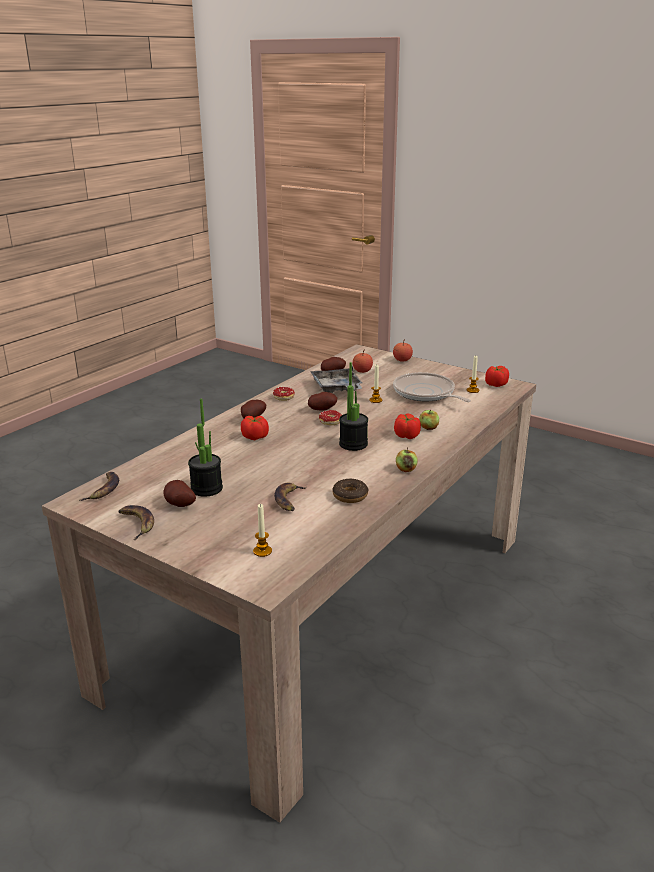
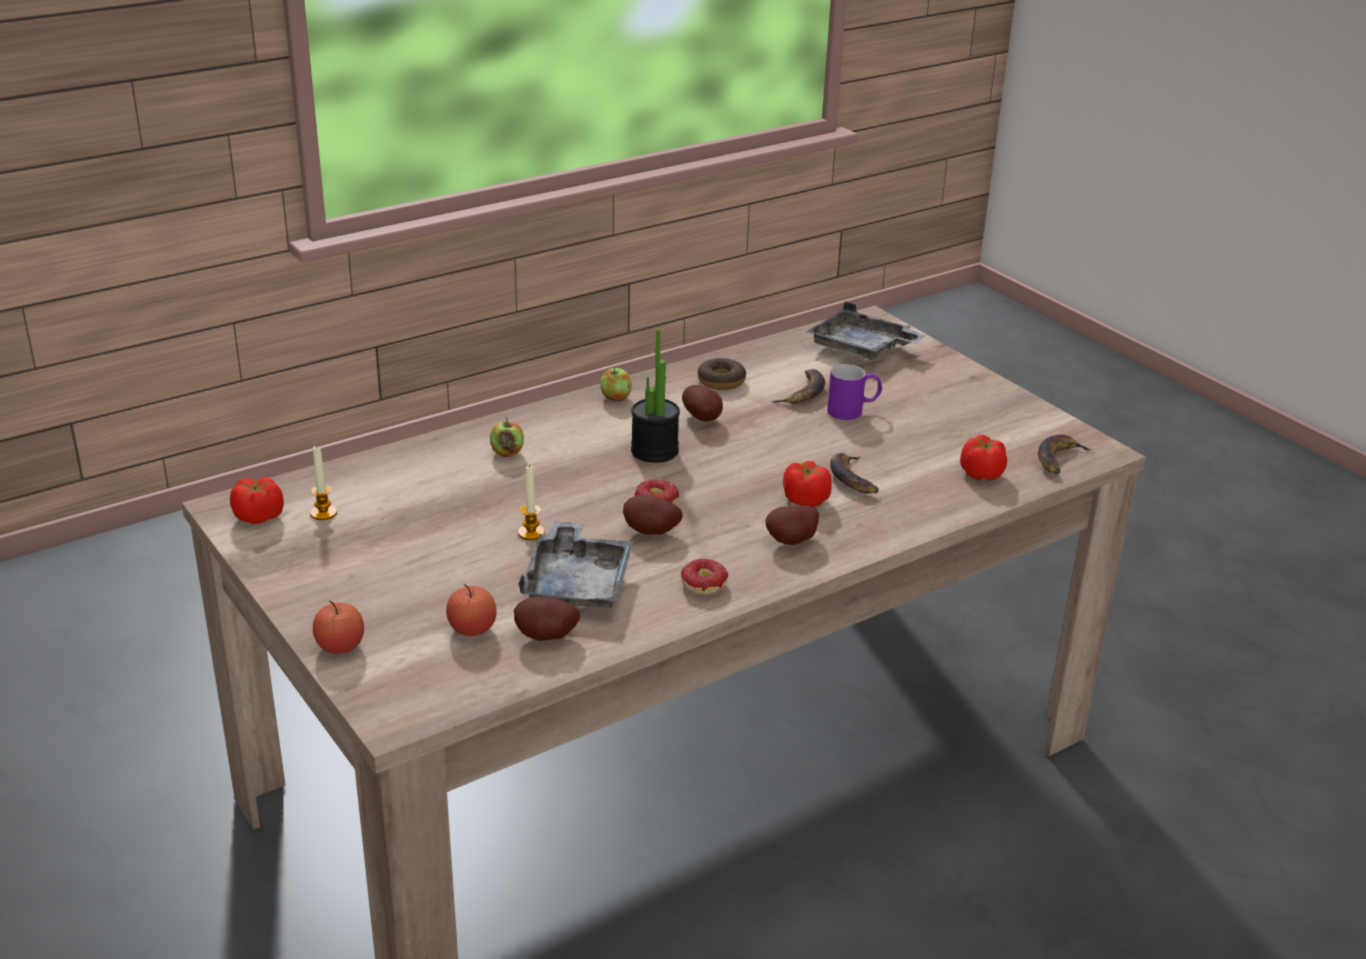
camera: 160 degrees left, 5 degrees up
banana [118,505,154,540] -> banana moved to [830,453,879,494]
potato [163,480,196,507] -> potato moved to [682,385,723,421]
potted plant [188,399,223,497] -> none
candle [253,504,272,557] -> grey tray [807,302,927,360]
frying pan [393,372,471,402] -> none
tomato [394,413,421,439] -> tomato moved to [960,435,1007,480]
none -> purple mug [827,364,882,420]

